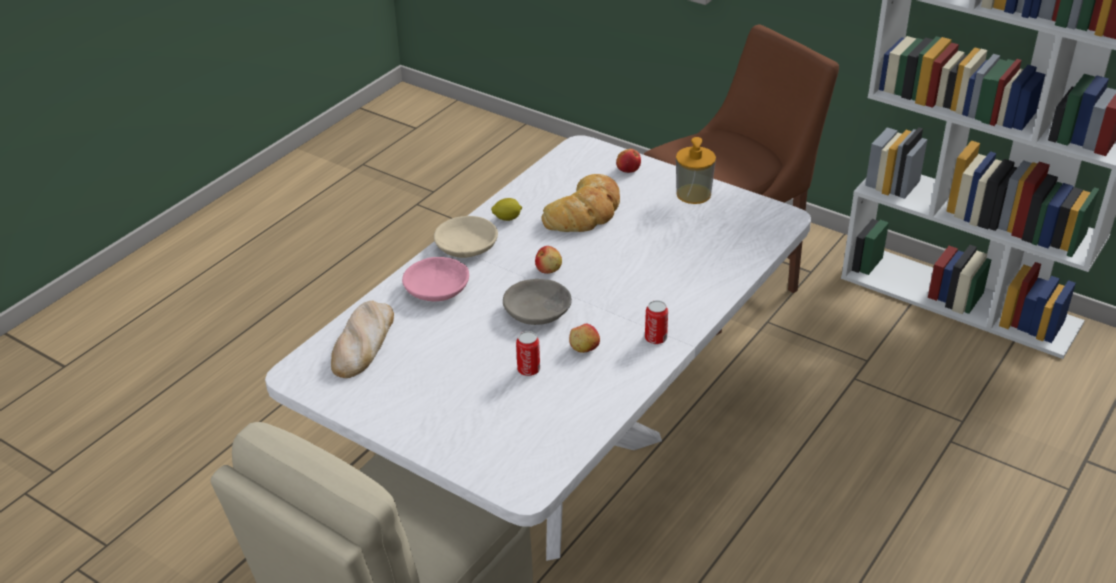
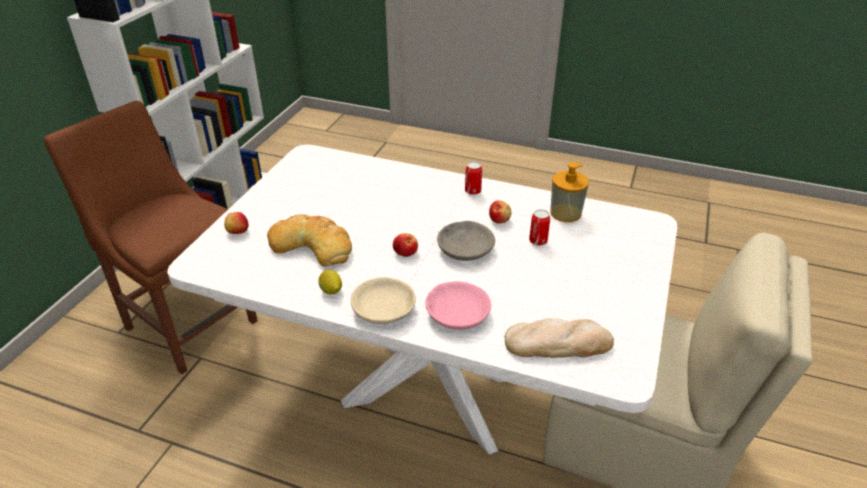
camera: 105 degrees left, 0 degrees up
soap dispenser [676,137,716,204] -> soap dispenser moved to [550,162,589,222]

